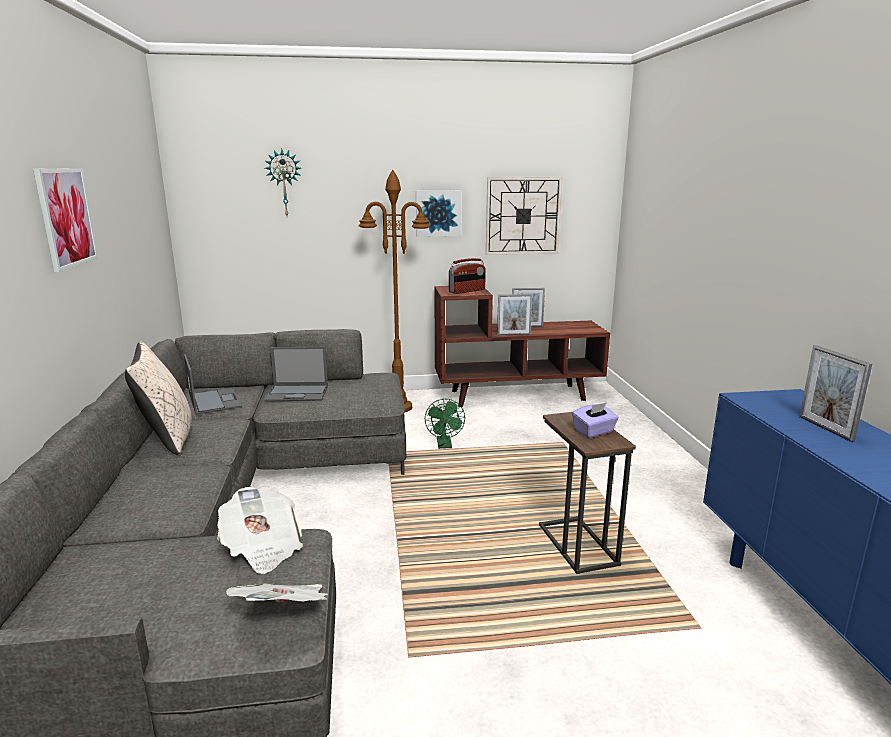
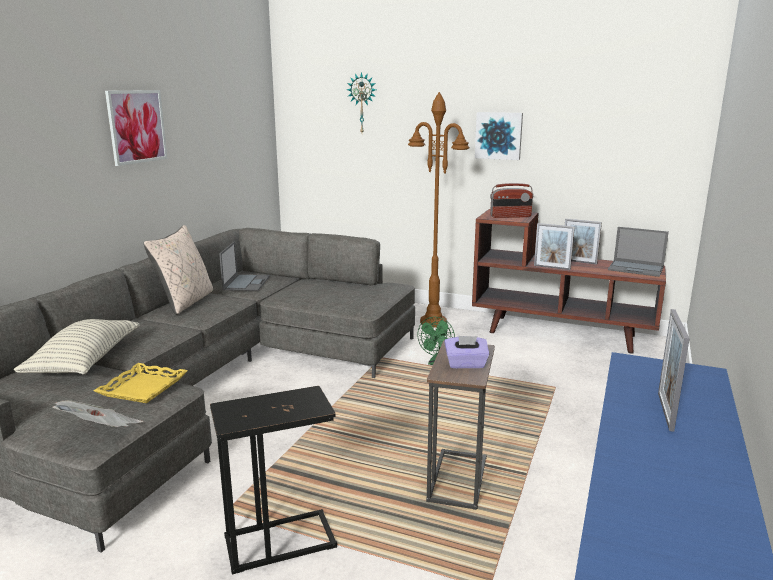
camera: 30 degrees right, 0 degrees up
newspaper [217,487,303,574] -> yellow tray [94,363,188,403]
laptop [264,347,328,401] -> laptop moved to [608,227,669,277]
wall clock [486,177,562,255] -> none
none -> pillow [14,319,140,375]
none -> black side table [210,386,337,574]

